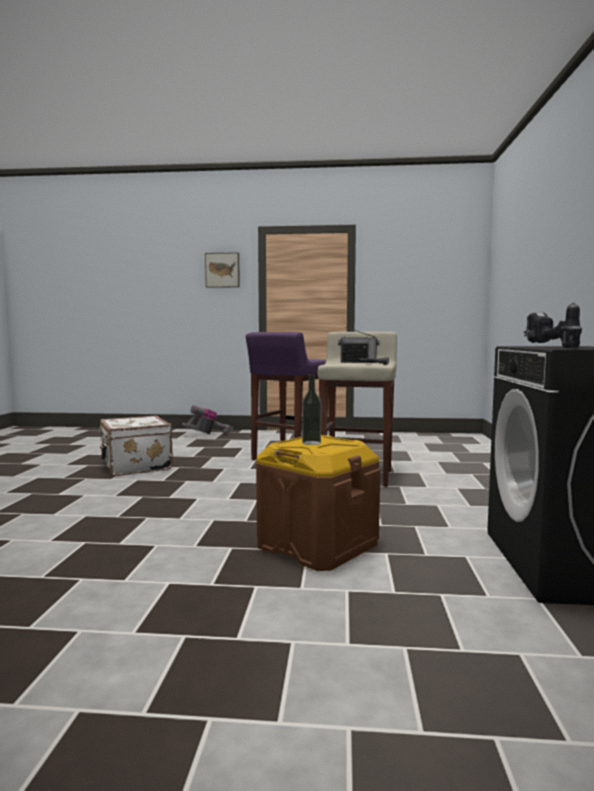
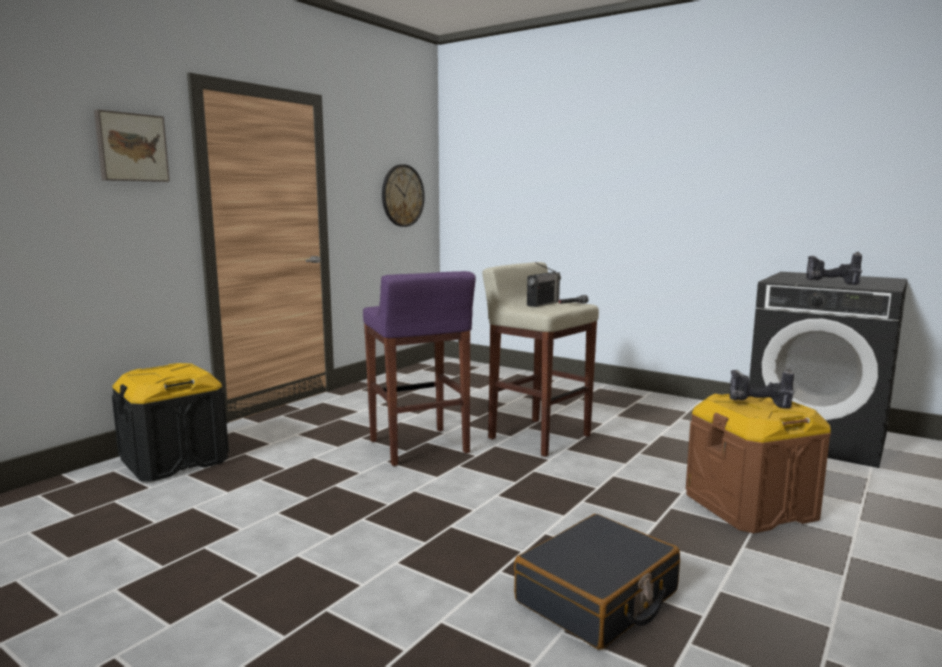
camera: 60 degrees left, 5 degrees up
white suitcase [99,416,173,476] -> none
vacuum cleaner [182,405,233,434] -> black storage box [112,363,229,482]
bottle [302,374,321,445] -> power drill [730,369,794,409]
none -> wall clock [382,164,425,227]
none -> black suitcase [514,514,680,650]

